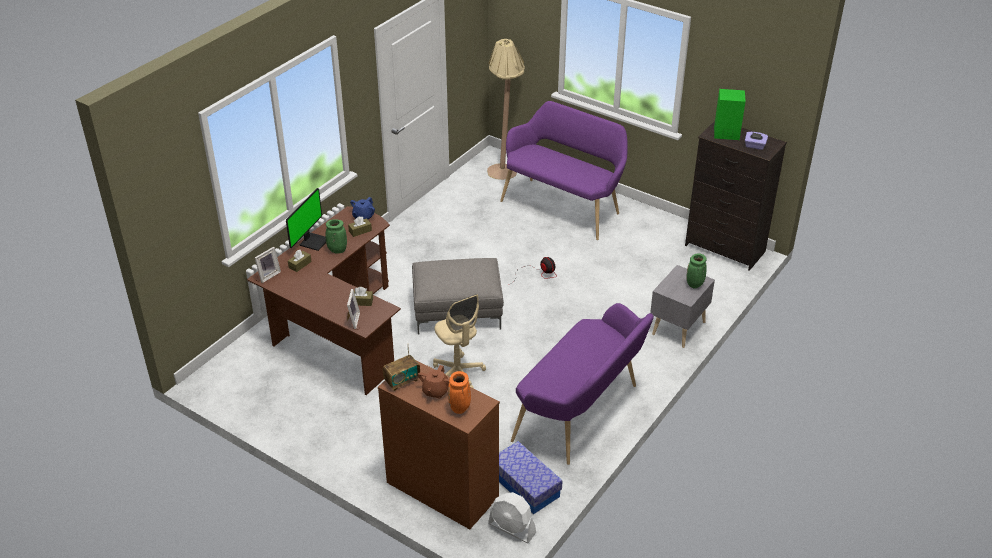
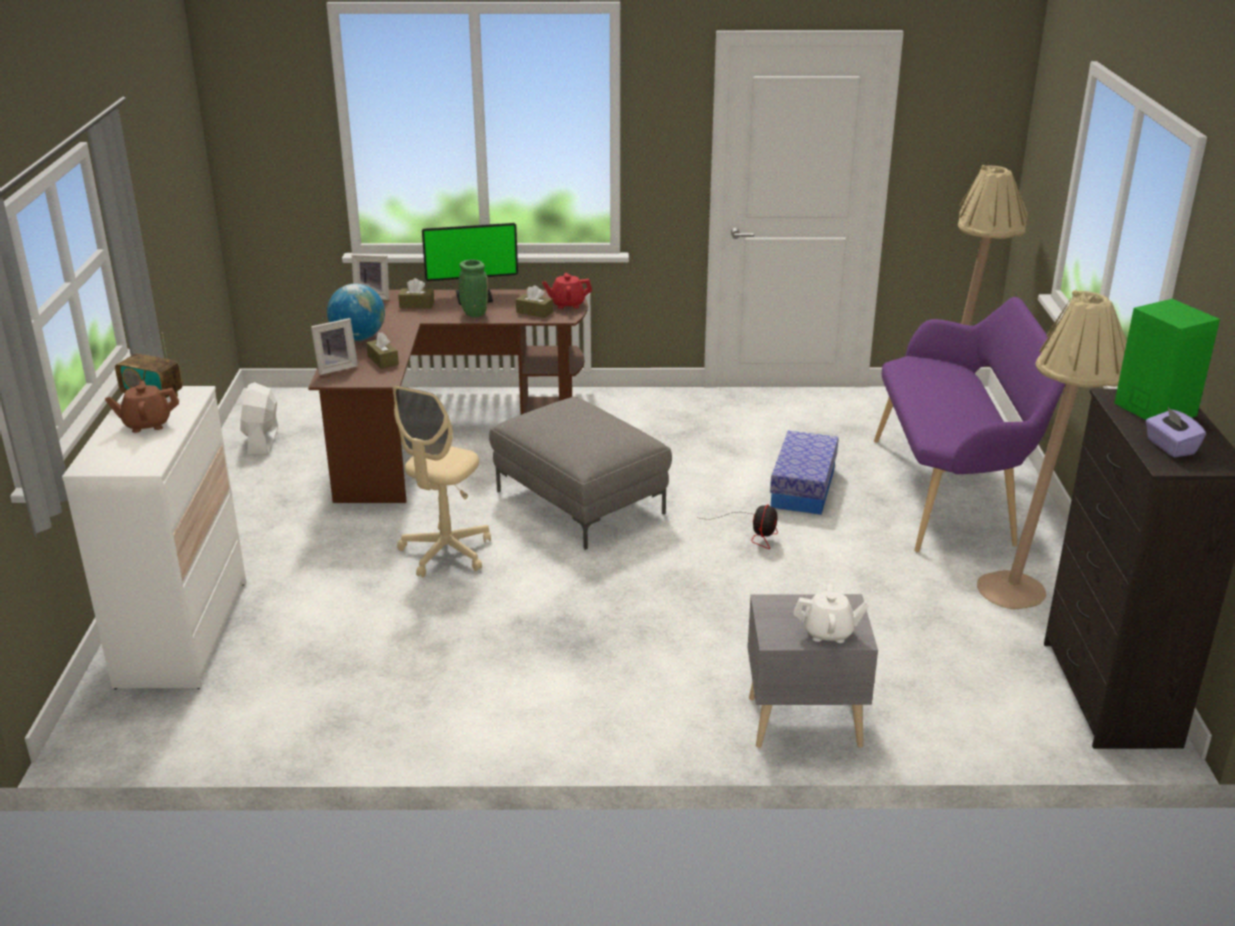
camera: 55 degrees right, 10 degrees down
blue teapot [350,197,375,219] -> red teapot [542,273,592,309]
brown dresser [378,360,500,529] -> white dresser [62,386,246,690]
orange vase [448,371,471,414] -> none
white fan [488,492,536,543] -> white fan moved to [240,382,278,455]
storage box [499,441,562,514] -> storage box moved to [770,431,839,515]
purple bench [511,303,654,465] -> none
green vase [686,253,707,288] -> white teapot [794,584,869,643]
none -> globe [327,284,385,341]
none -> beige floor lamp [977,290,1127,609]

